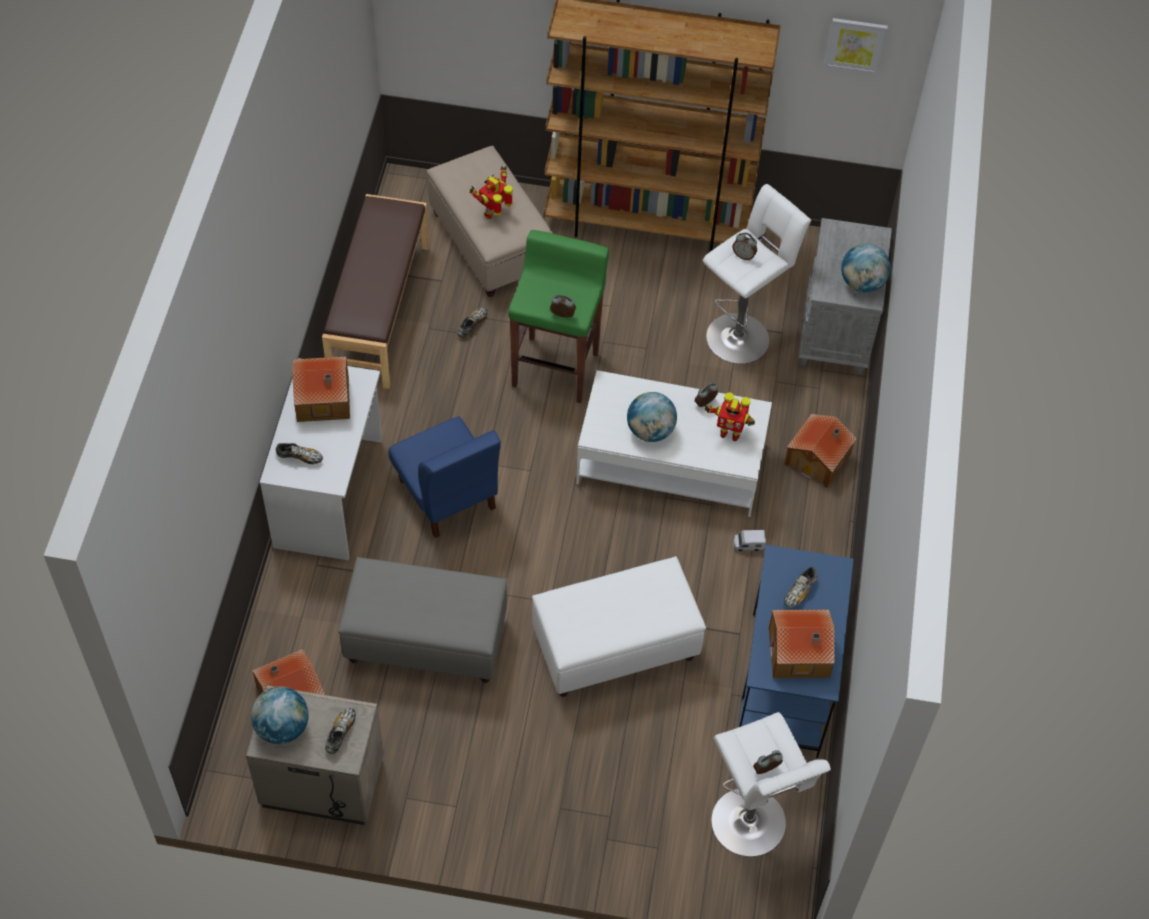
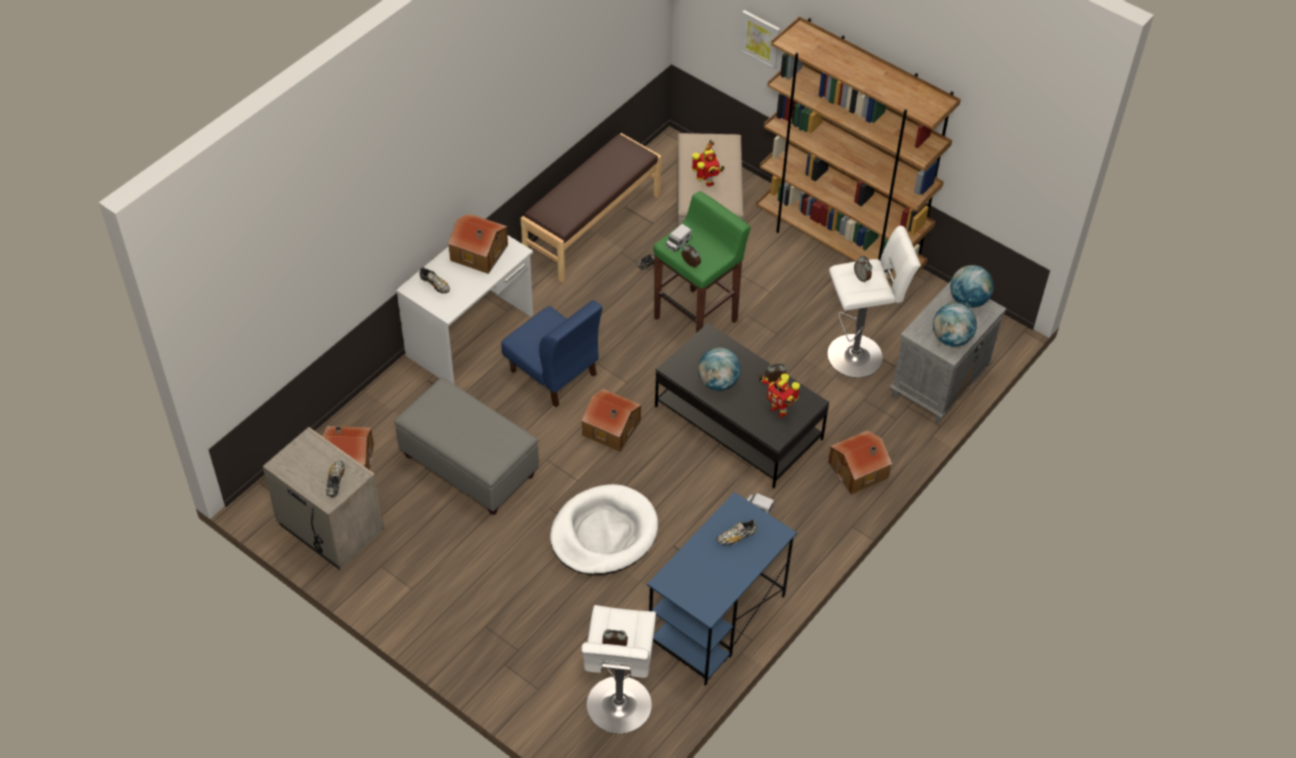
camera: 30 degrees right, 5 degrees down
globe [251,687,309,744] -> globe moved to [950,265,994,308]
shoe [325,708,356,754] -> shoe turned 45 degrees counterclockwise [326,460,345,497]
blue chair [388,416,501,538] -> blue chair turned 45 degrees counterclockwise [501,300,602,407]
toy robot [470,166,513,219] -> toy robot turned 90 degrees clockwise [692,140,724,187]
white ottoman [532,556,706,697] -> white dog bed [550,484,658,575]
white coffee table [576,370,772,517] -> black coffee table [655,323,829,488]
toy house [769,610,835,678] -> toy house moved to [581,389,641,452]
picture [824,18,888,74] -> picture moved to [739,10,780,70]
none -> toy truck [666,224,692,252]

